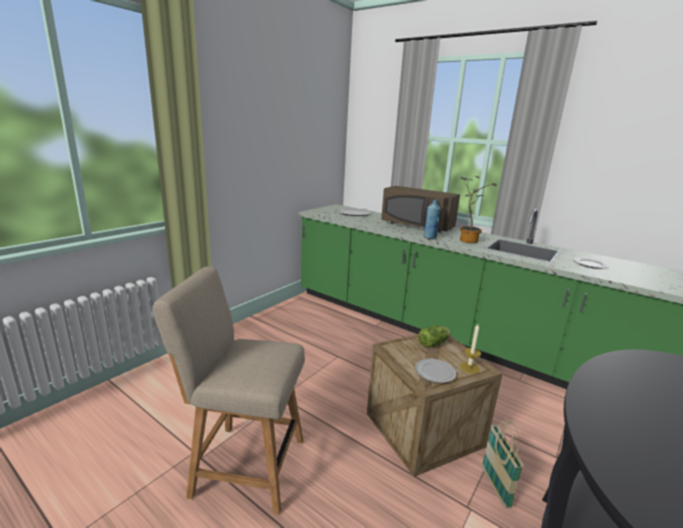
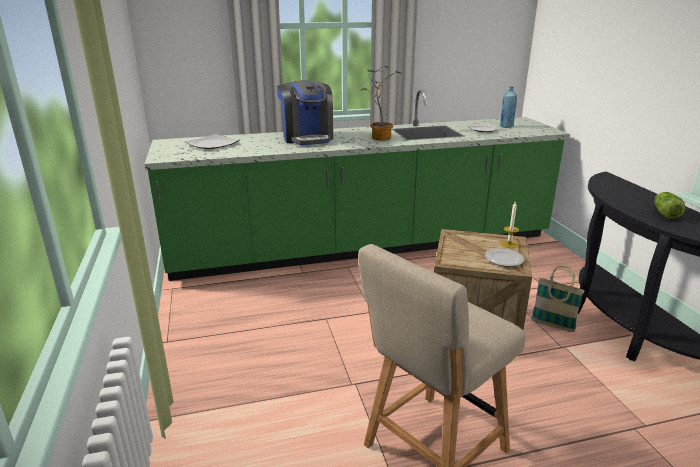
camera: 50 degrees left, 5 degrees up
brown microwave [381,186,460,232] -> coffee machine [277,80,333,145]
lettuce [418,326,451,348] -> lettuce moved to [655,192,686,219]
blue bottle [424,199,441,239] -> blue bottle moved to [500,87,517,128]

